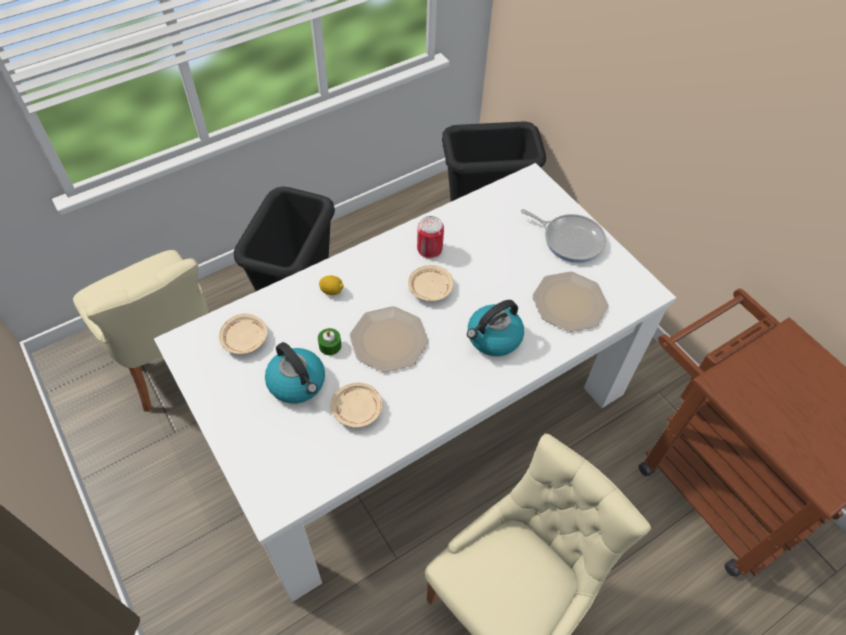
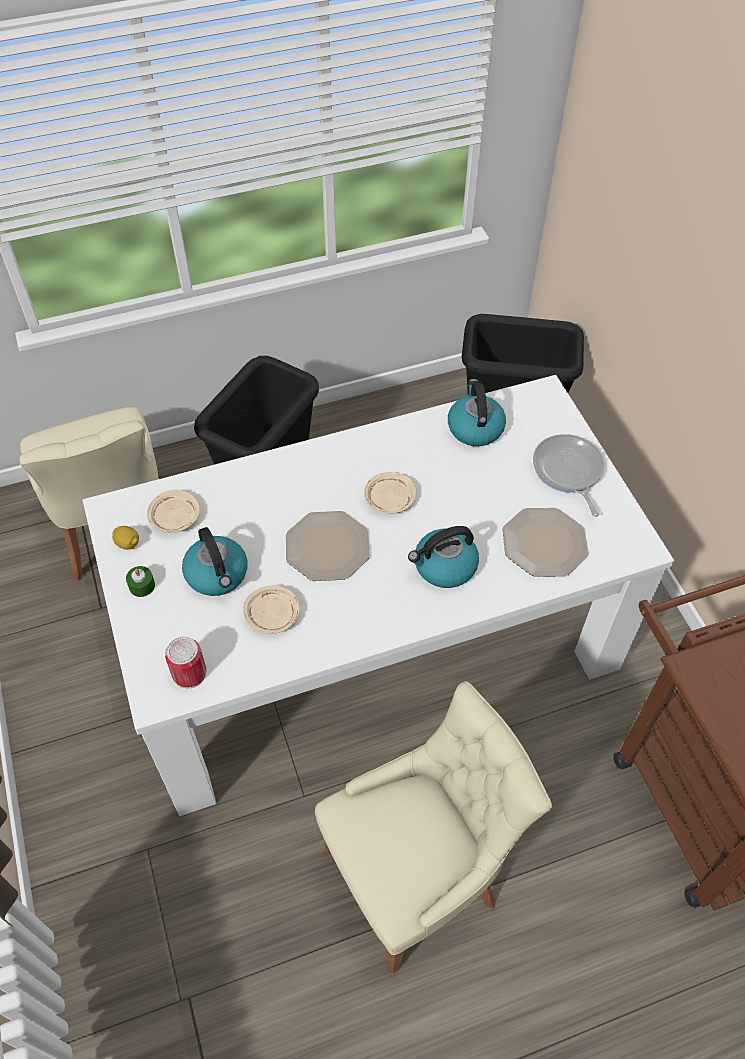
camera: 15 degrees right, 0 degrees up
green candle [318,328,341,355] -> green candle moved to [126,566,155,597]
lemon [319,276,344,295] -> lemon moved to [112,526,139,550]
can [417,216,444,259] -> can moved to [165,636,206,688]
frying pan [521,209,606,263] -> frying pan turned 150 degrees counterclockwise [533,434,605,517]
none -> kettle [448,379,506,446]

